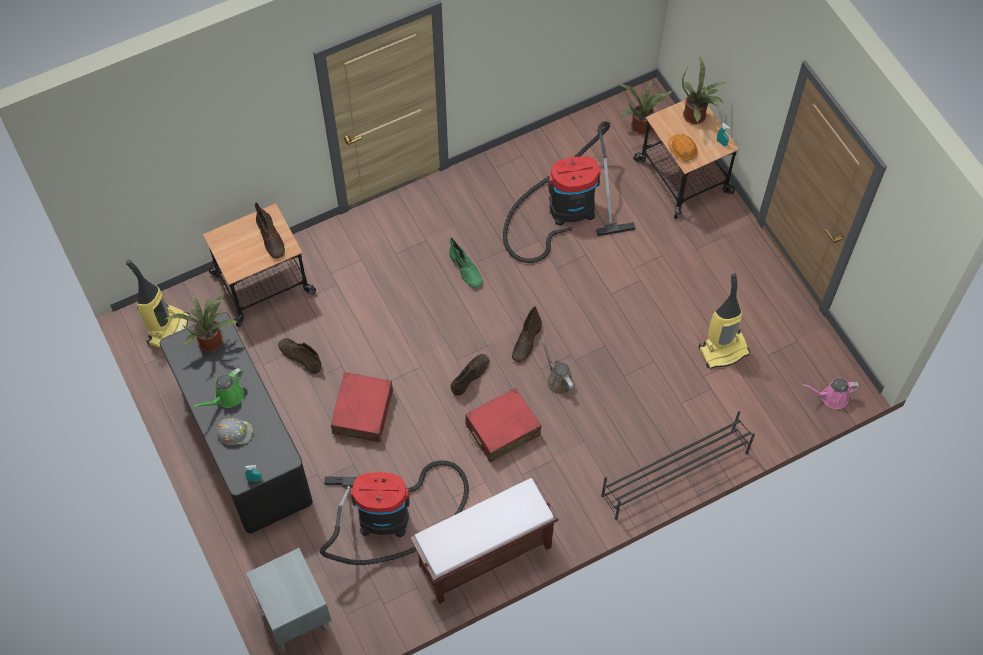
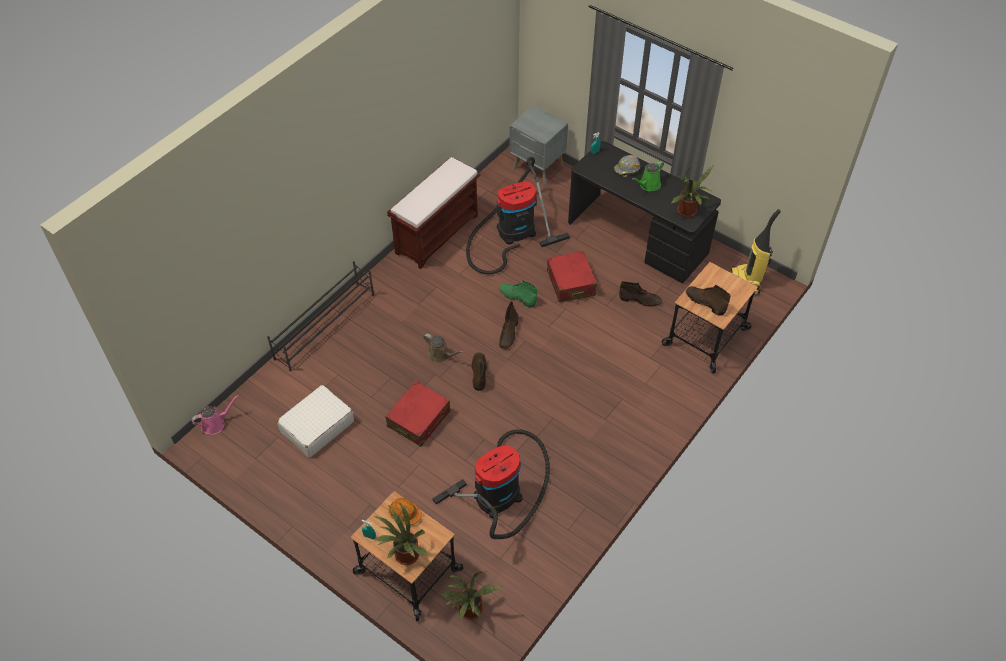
camera: 155 degrees right, 10 degrees down
green watering can [193,368,244,408] -> green watering can turned 150 degrees counterclockwise [632,161,664,191]
green boot [449,237,483,288] -> green boot moved to [499,280,537,308]
red suitcase [465,388,541,462] -> red suitcase moved to [385,381,451,447]
vacuum cleaner [699,273,750,369] -> white suitcase [277,385,354,458]

